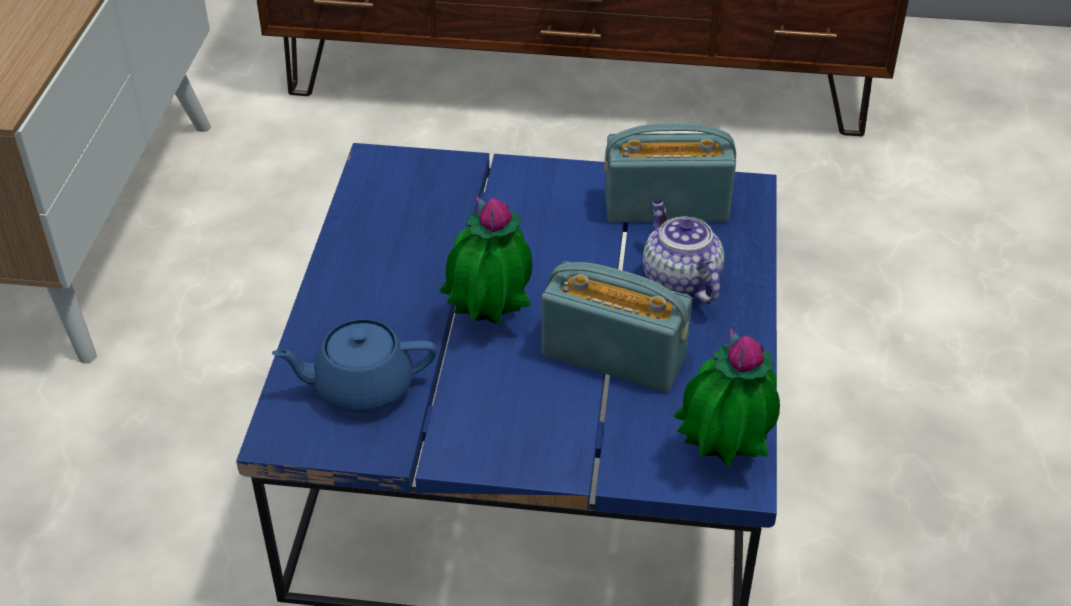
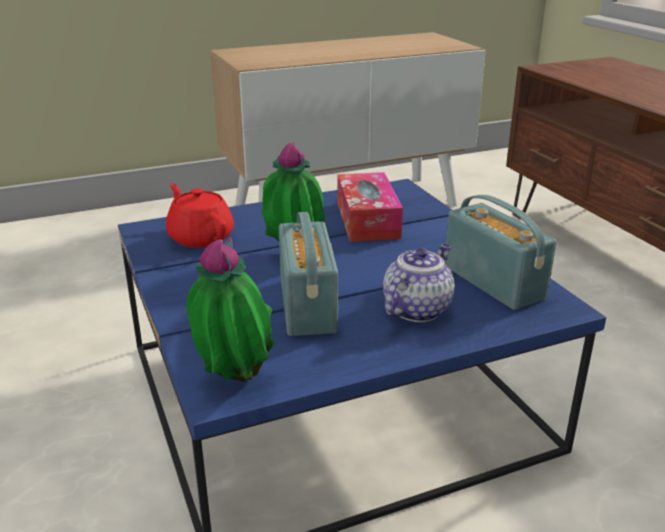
camera: 60 degrees right, 15 degrees down
blue teapot [272,319,437,413] -> red teapot [166,183,234,248]
none -> tissue box [337,172,403,242]

